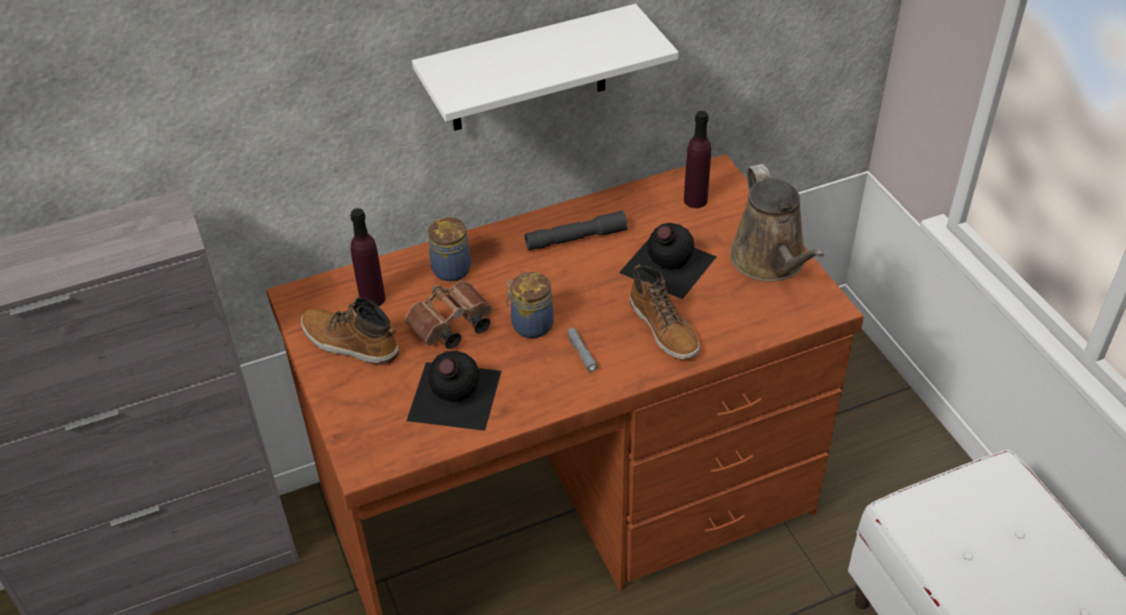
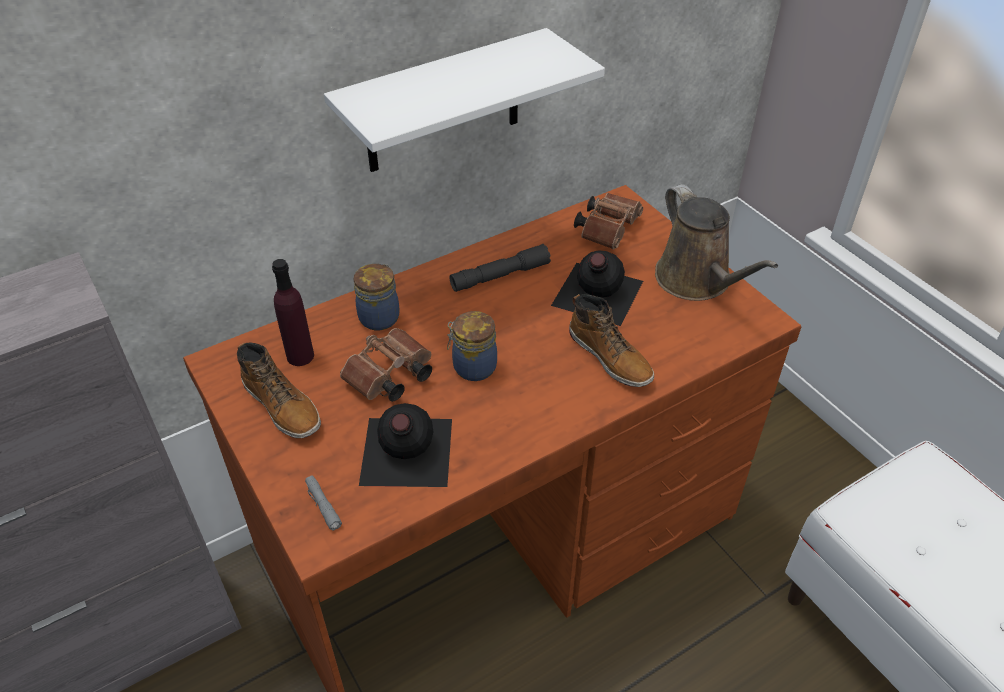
camera: 10 degrees left, 0 degrees up
boot [301,298,399,365] -> boot turned 150 degrees counterclockwise [237,343,321,438]
grey flashlight [567,327,598,372] -> grey flashlight moved to [305,475,342,531]
purple bottle [684,111,711,208] -> brown binoculars [574,193,643,249]

